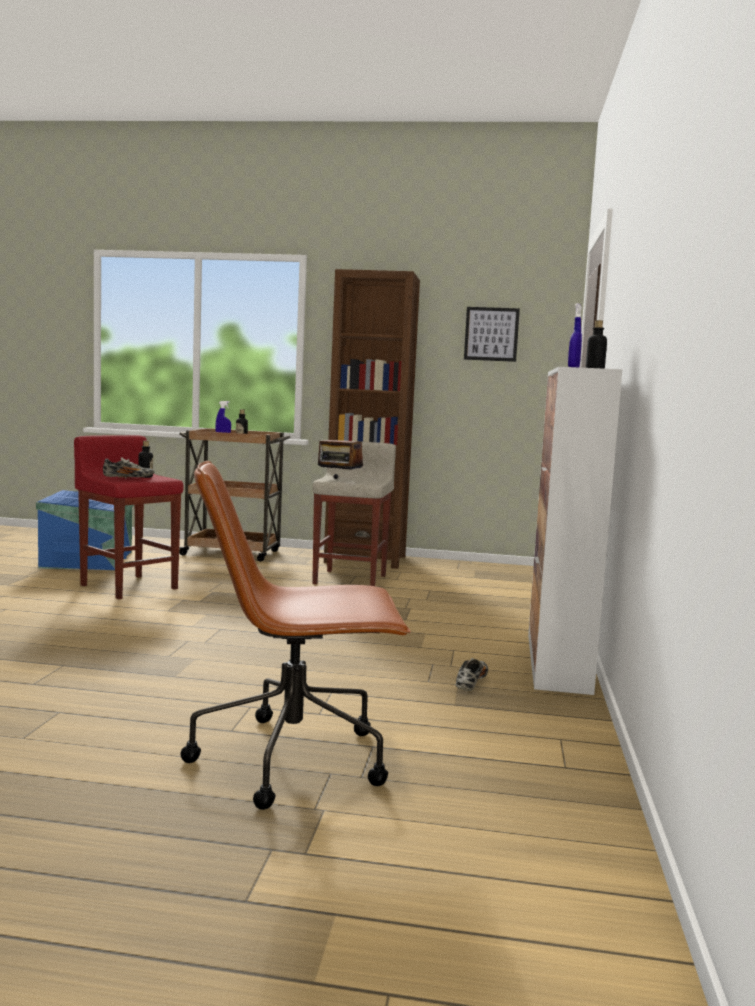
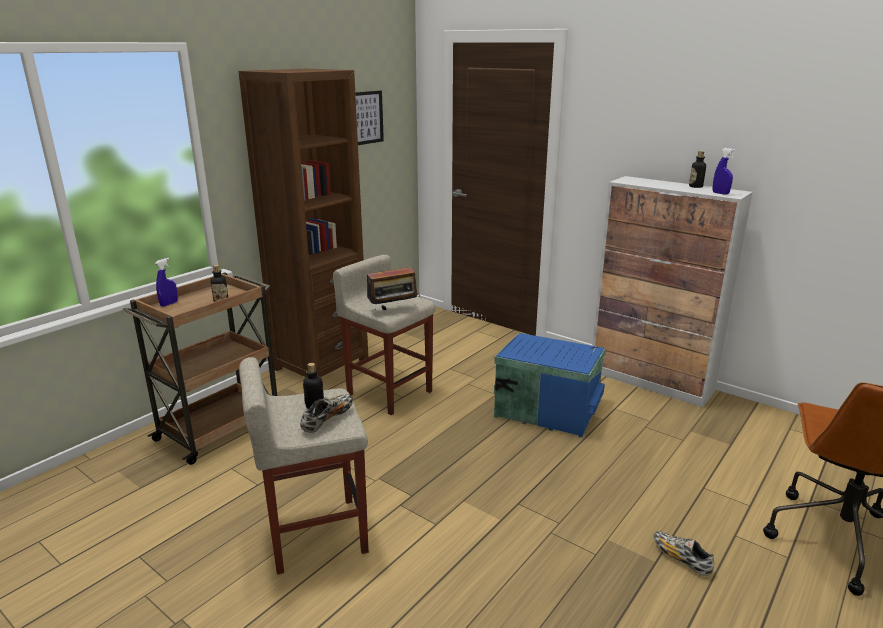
camera: 60 degrees left, 15 degrees up
blue storage box [36,490,133,570] -> blue storage box moved to [494,333,606,438]
red stool [74,435,184,599] -> beige stool [239,357,369,575]
shoe [456,658,488,691] -> shoe moved to [654,531,714,576]

